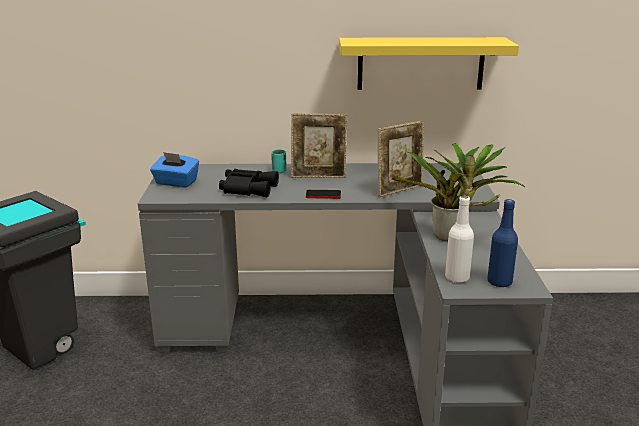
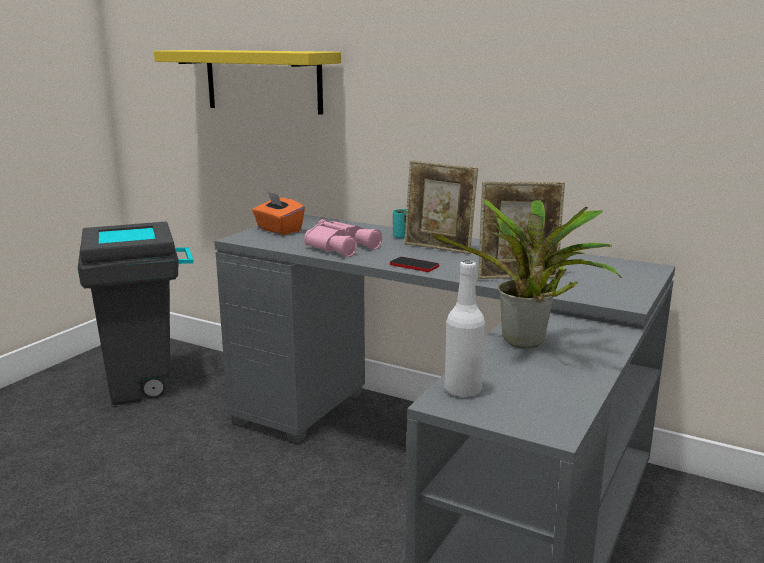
camera: 30 degrees right, 5 degrees down
blue tissue box [150,152,199,188] -> orange tissue box [252,191,305,235]
black binoculars [219,169,279,197] -> pink binoculars [304,219,382,257]
yellow shelf [339,37,519,90] -> yellow shelf moved to [154,50,341,115]
blue bottle [487,199,518,287] -> none

